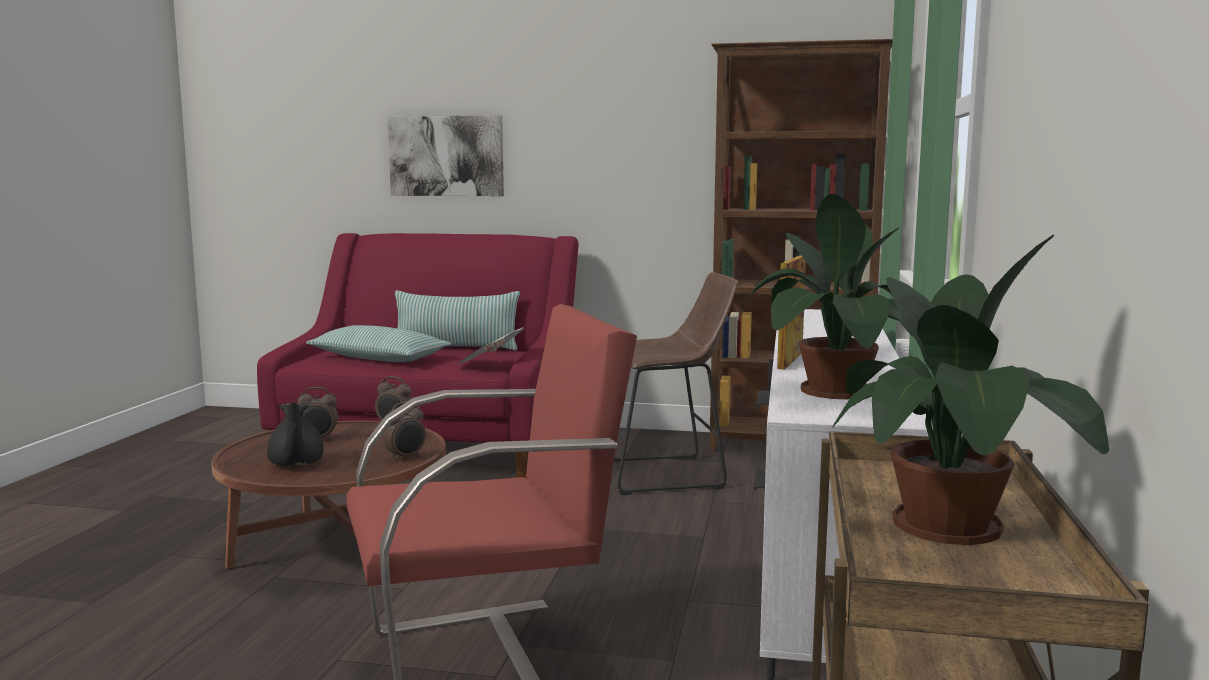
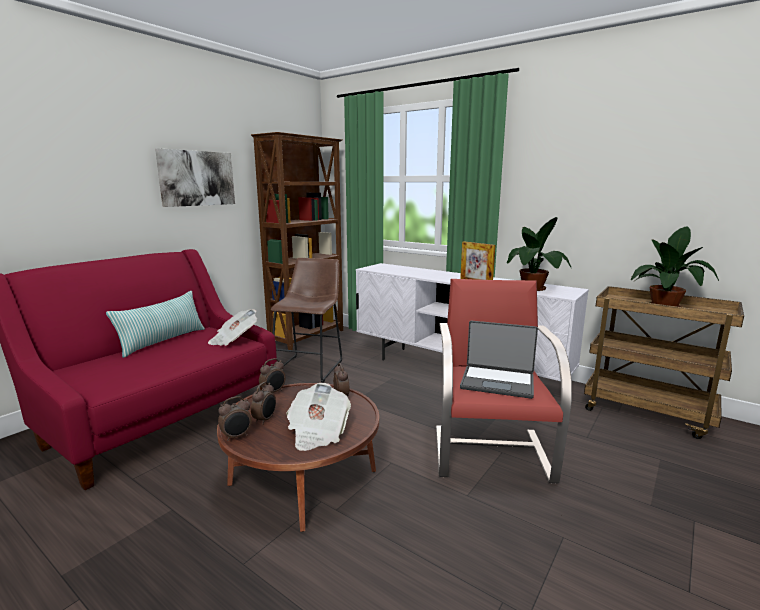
camera: 65 degrees left, 5 degrees up
black teapot [267,402,323,467] -> newspaper [286,383,351,451]
pillow [306,325,451,362] -> none
picture [388,115,504,196] -> picture moved to [155,148,235,207]
none -> alarm clock [218,396,252,441]
none -> laptop [460,321,538,399]

